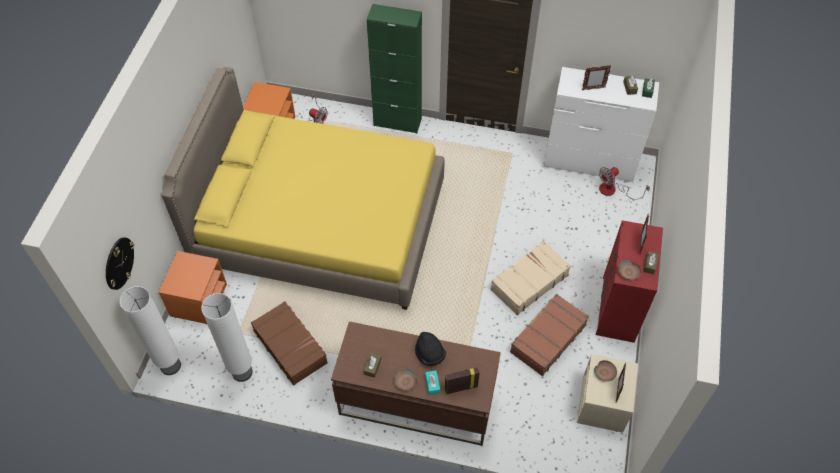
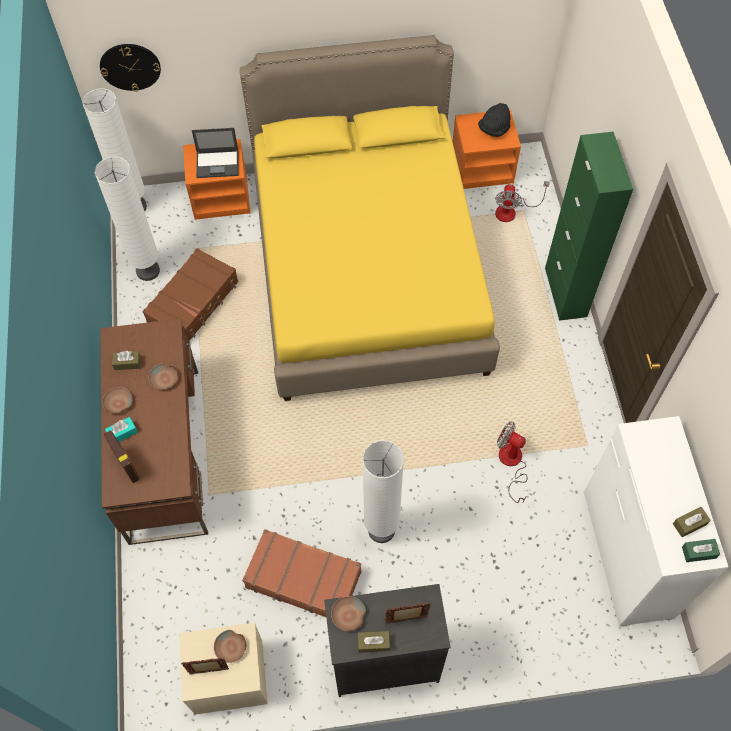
camera: 70 degrees right, 5 degrees up
black hat [415,332,446,366] -> black hat moved to [478,103,511,137]
beige suitcase [491,241,571,315] -> white floor lamp [362,440,404,543]
picture frame [582,65,611,90] -> none
red dresser [596,220,663,343] -> black dresser [324,584,451,697]
fan [599,167,650,200] -> fan moved to [497,421,527,504]
none -> brown bowl [149,364,178,390]
none -> laptop [192,128,239,178]

